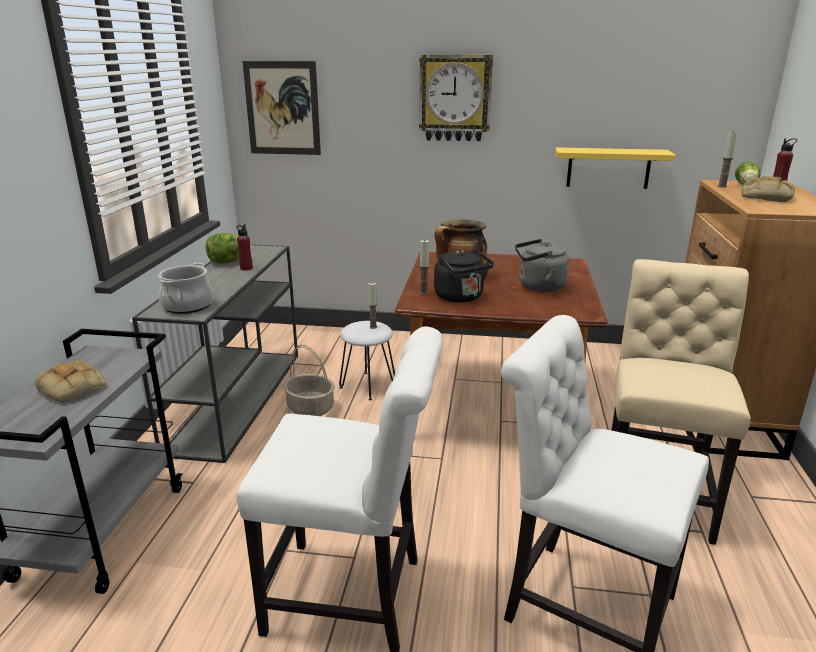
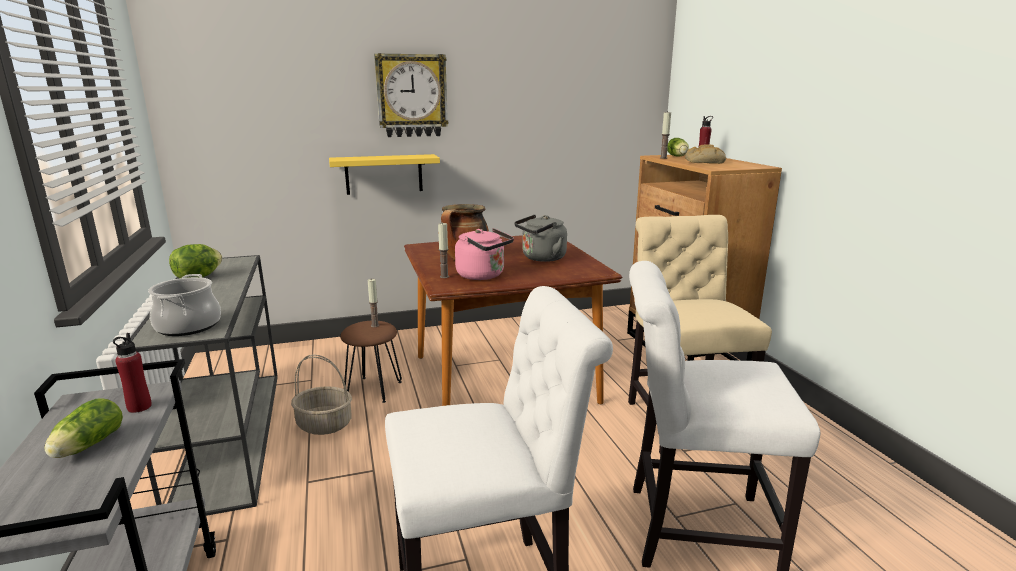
camera: 25 degrees left, 5 degrees down
bread [35,360,106,403] -> lettuce [45,399,123,458]
red bottle [236,224,253,271] -> red bottle moved to [113,333,152,413]
picture [242,61,321,155] -> none
white stool [339,321,395,400] -> brown stool [340,321,402,403]
black kettle [434,250,494,303] -> pink kettle [455,228,514,280]
yellow shelf [555,147,676,189] -> yellow shelf moved to [329,154,440,195]

